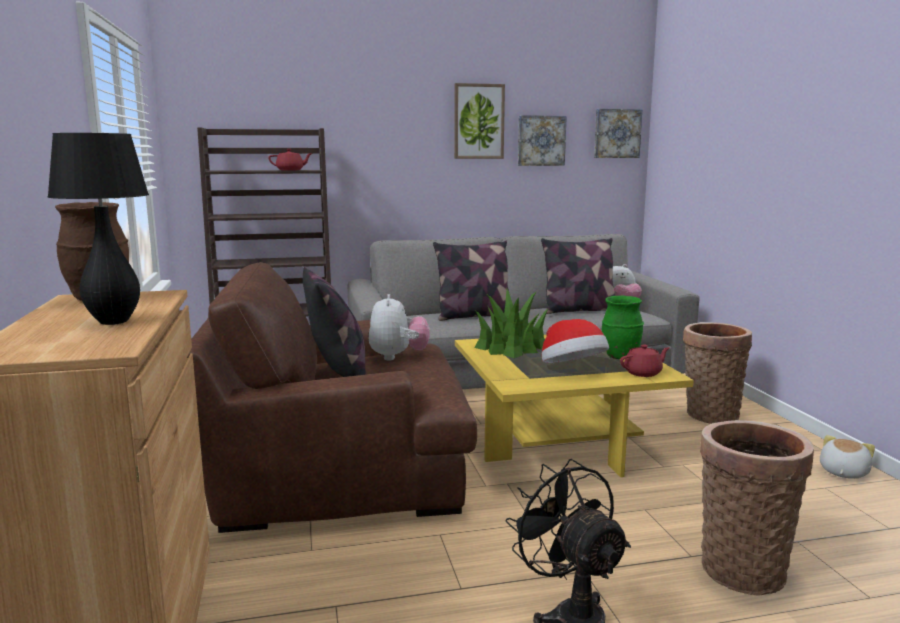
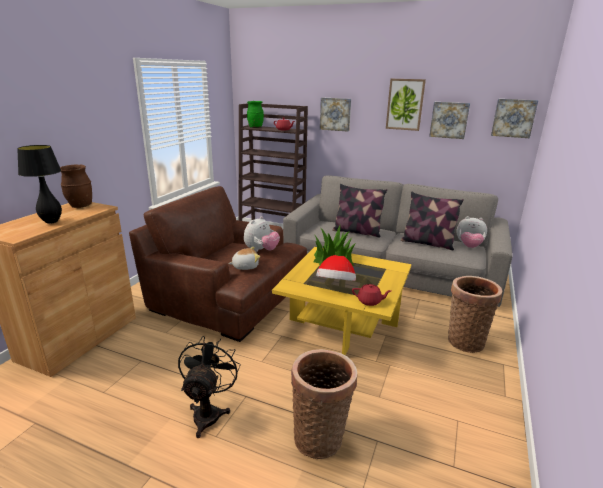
camera: 35 degrees right, 10 degrees up
pillow [303,267,365,377] -> none
green vase [602,296,644,360] -> green vase moved to [247,101,264,128]
plush toy [820,435,875,479] -> plush toy moved to [228,247,260,270]
none -> picture [320,97,351,132]

